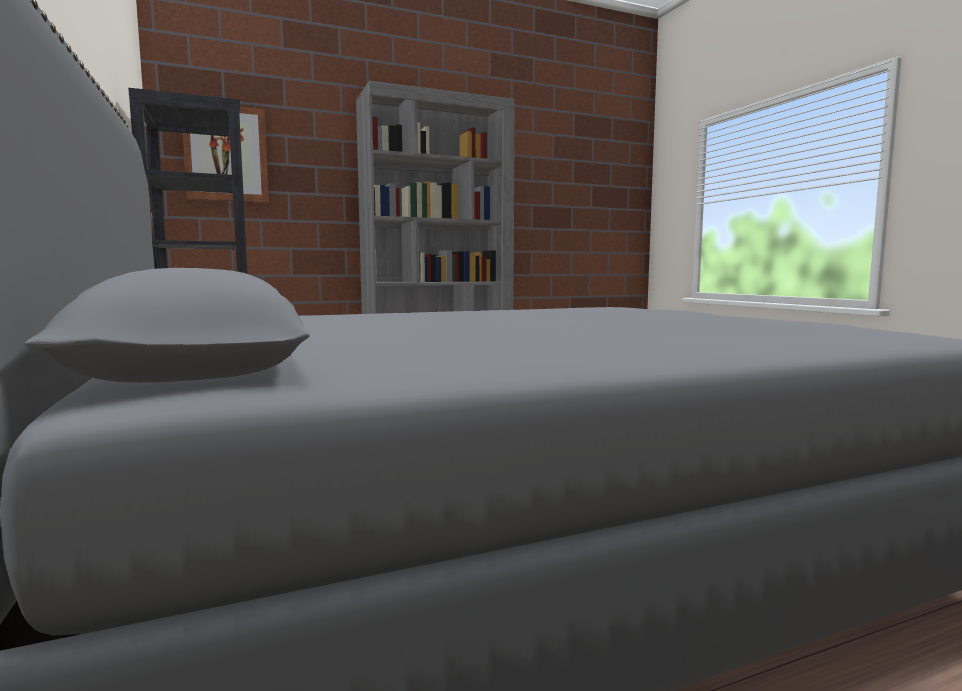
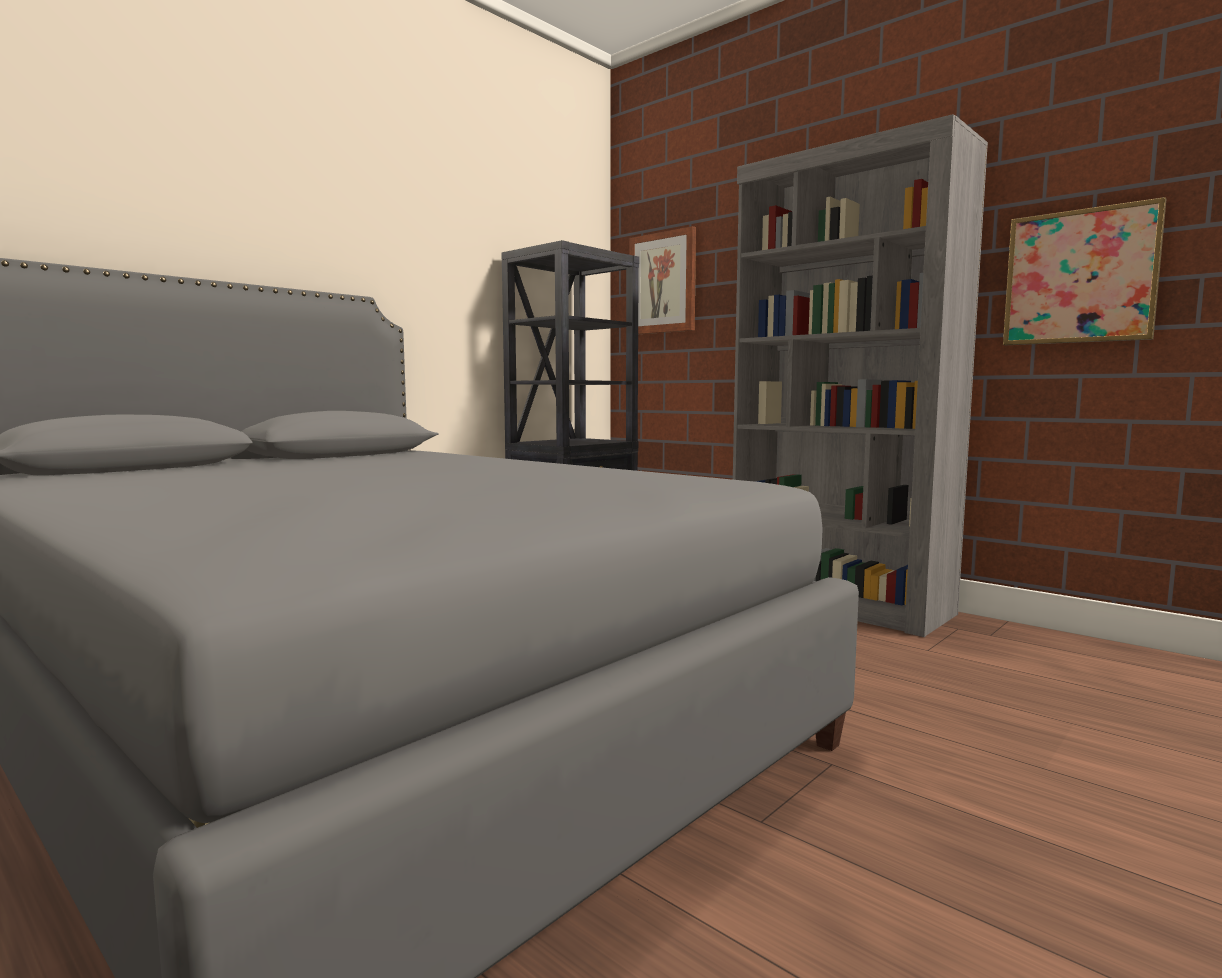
camera: 65 degrees right, 0 degrees up
none -> picture [1003,197,1166,345]

